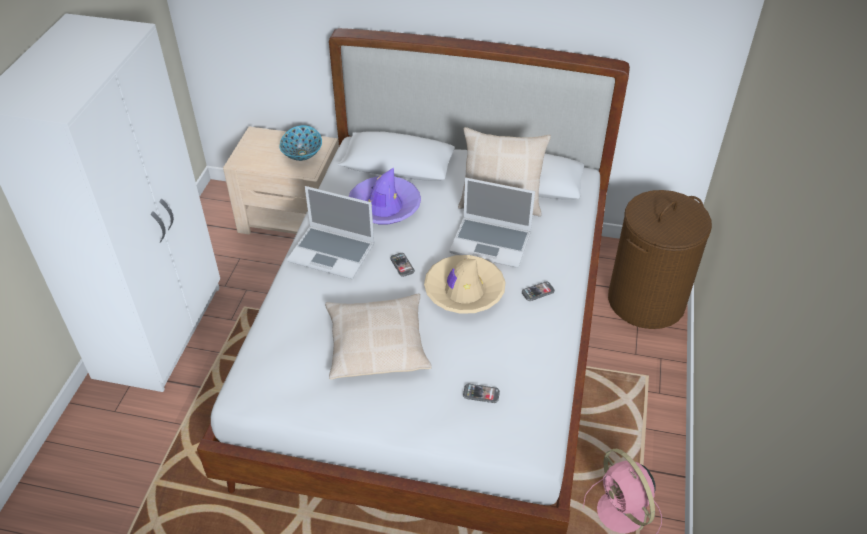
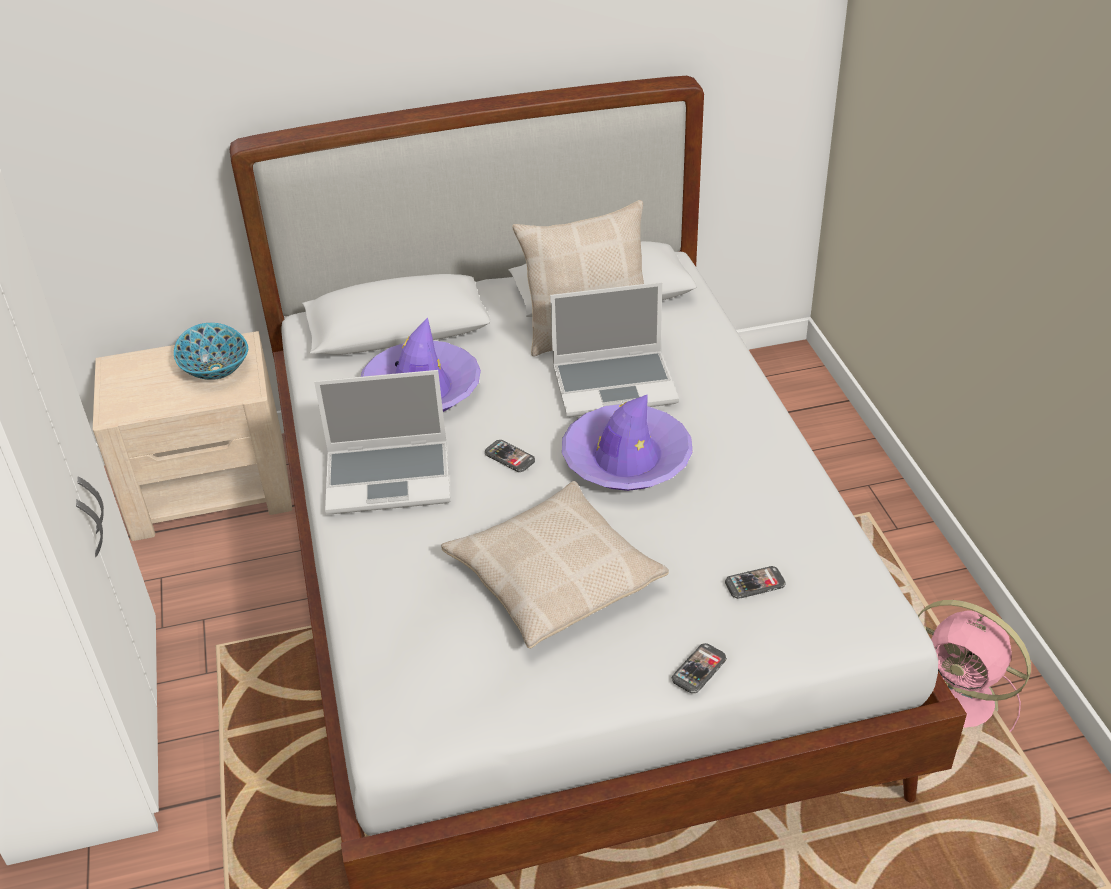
camera: 25 degrees left, 5 degrees down
beige hat [424,255,506,314] -> purple hat [562,394,693,491]
phone [522,281,555,301] -> phone moved to [672,643,727,693]
brown laundry basket [608,190,712,329] -> none

